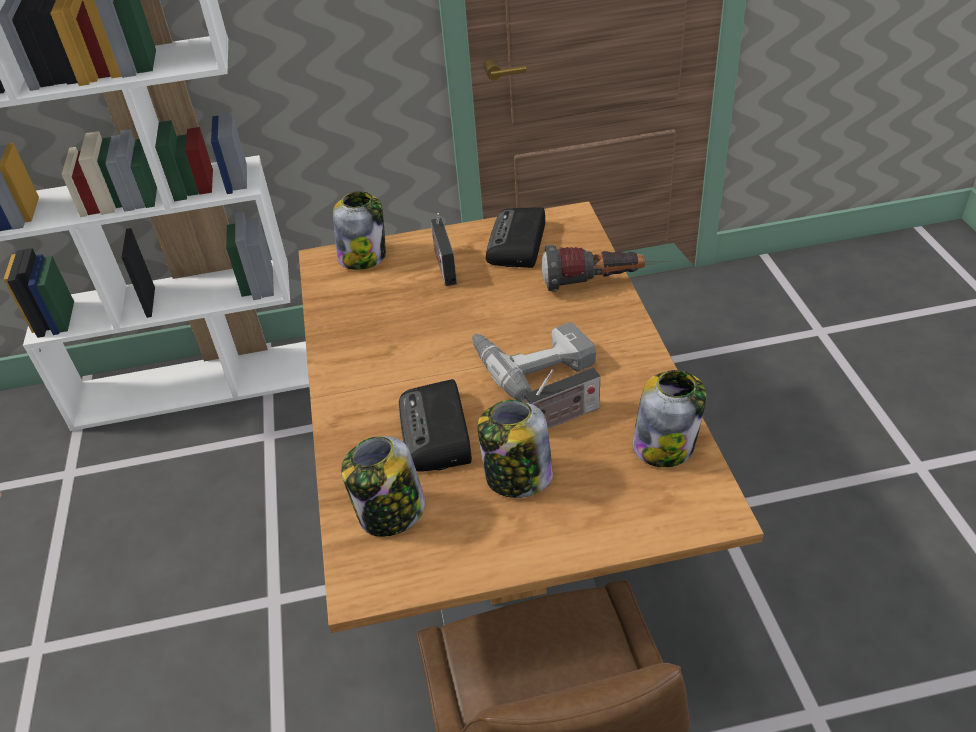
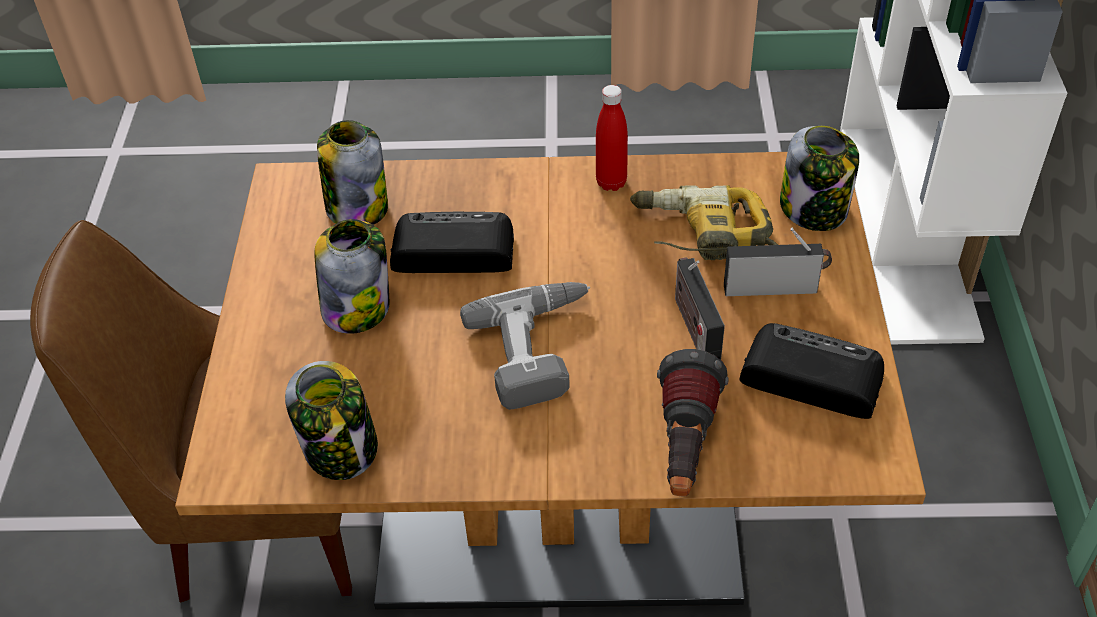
camera: 100 degrees right, 5 degrees up
radio [522,368,600,429] -> radio moved to [675,257,725,360]
none -> red bottle [596,85,628,191]
none -> power drill [630,185,778,260]

